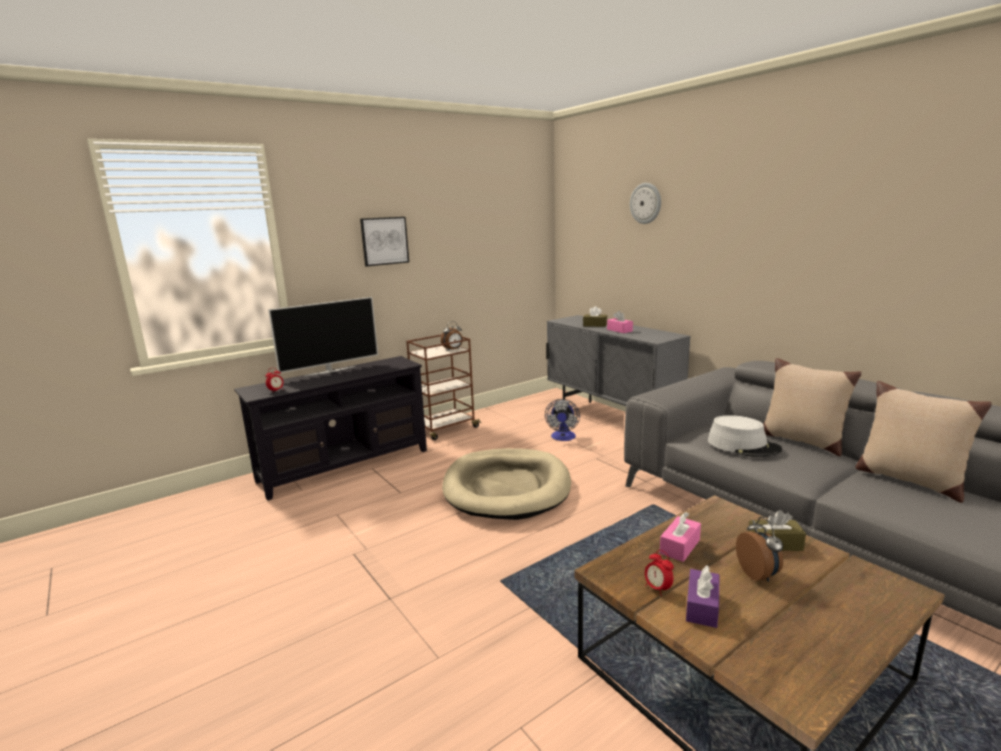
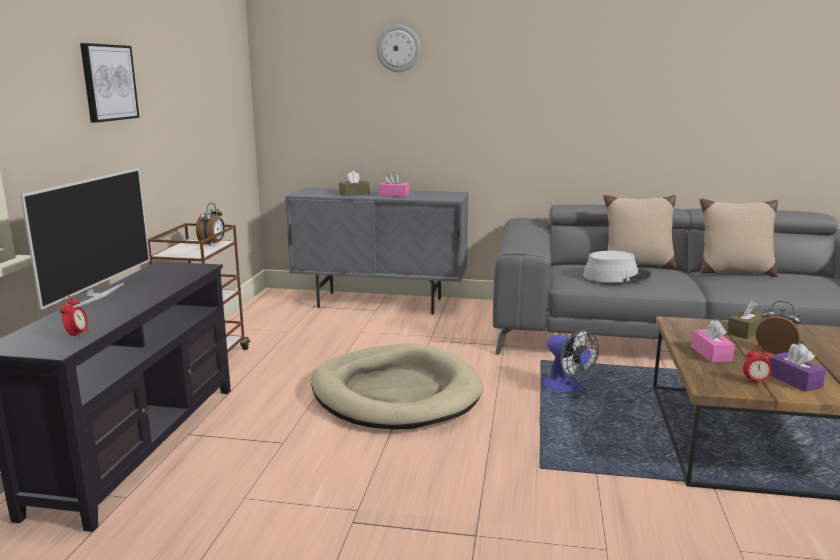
camera: 45 degrees left, 0 degrees up
fan [545,399,580,441] -> fan moved to [542,329,599,392]

